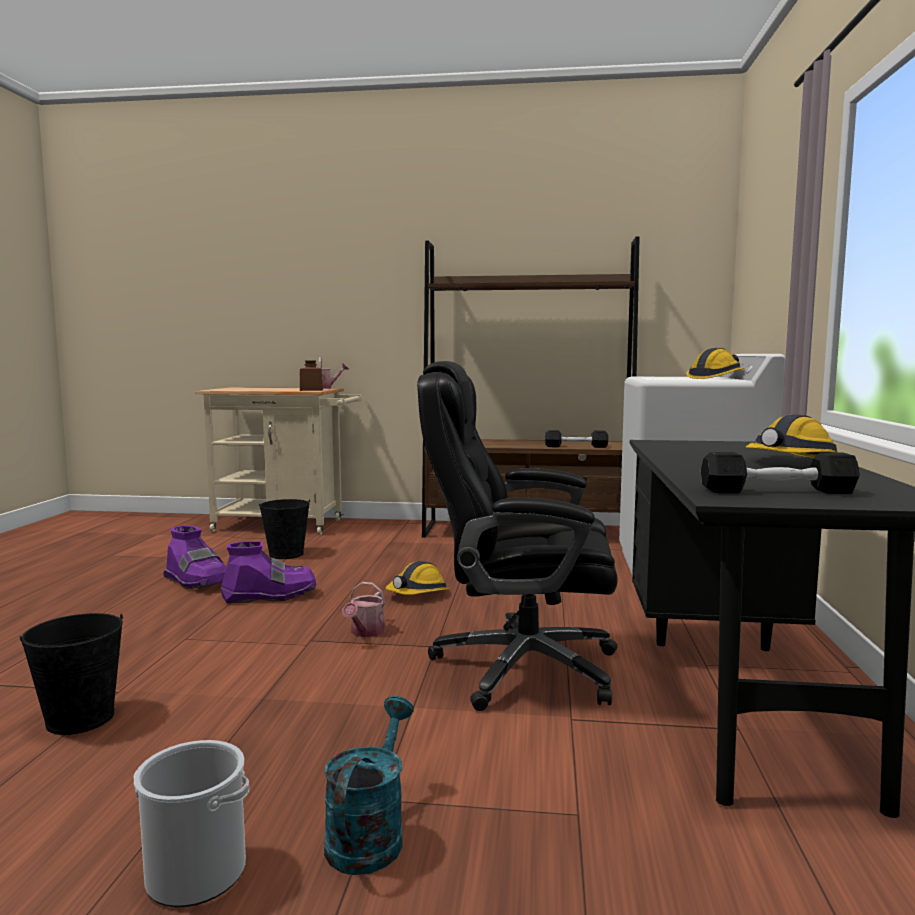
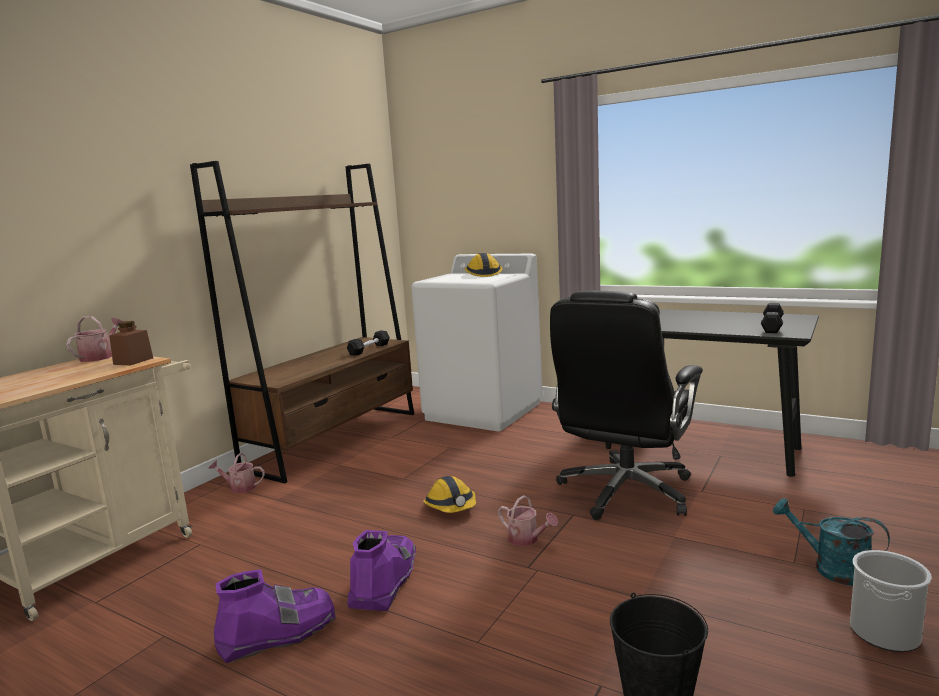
camera: 65 degrees left, 5 degrees up
black bucket [259,499,310,559] -> none
hard hat [746,414,840,458] -> none
none -> watering can [208,453,265,493]

